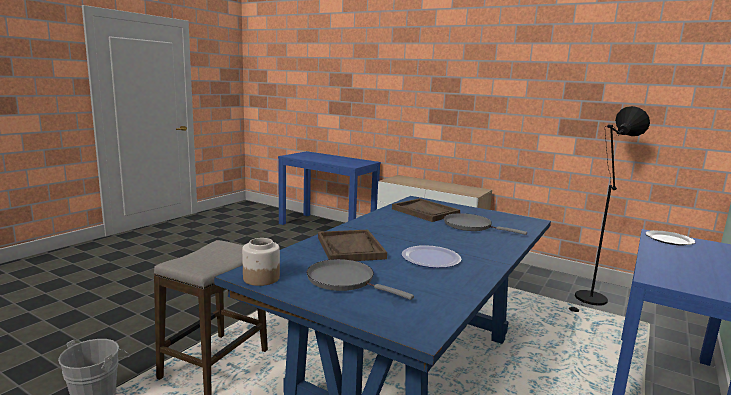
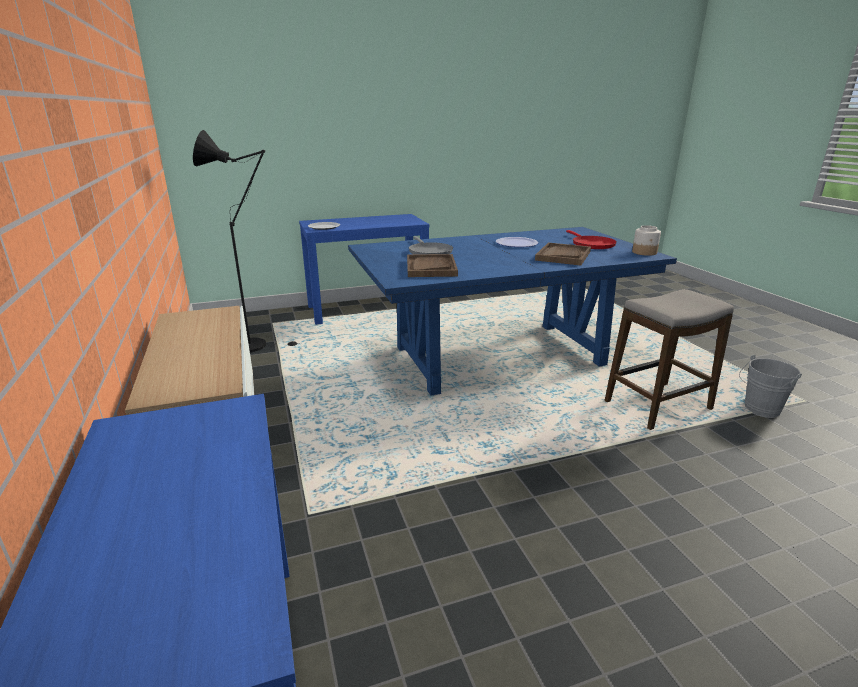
camera: 140 degrees left, 10 degrees up
grey frying pan [307,259,414,300] -> red frying pan [566,230,617,249]

